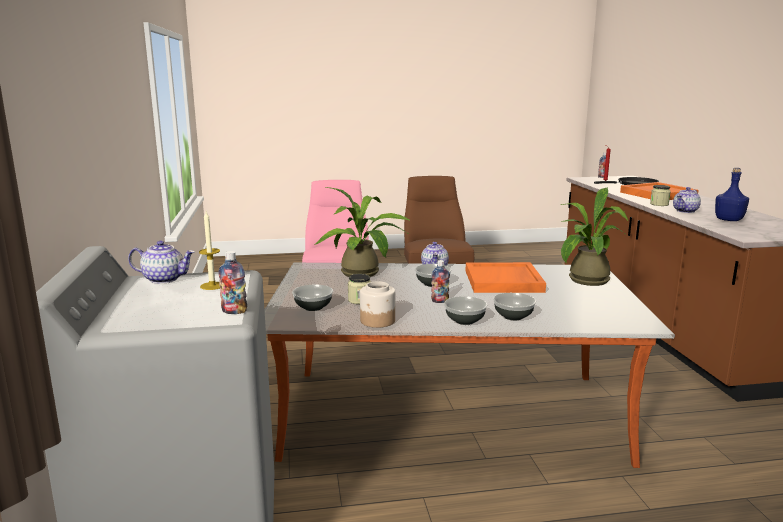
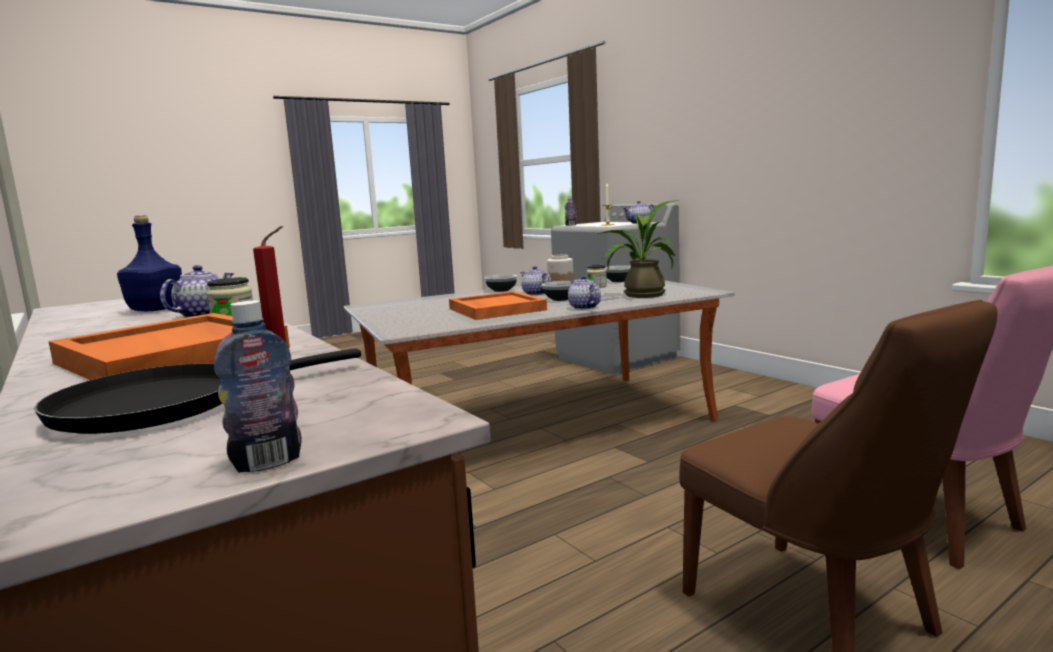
camera: 155 degrees right, 5 degrees down
bottle [431,260,450,303] -> teapot [520,266,551,295]
bowl [493,293,536,320] -> none
potted plant [561,188,628,286] -> none

